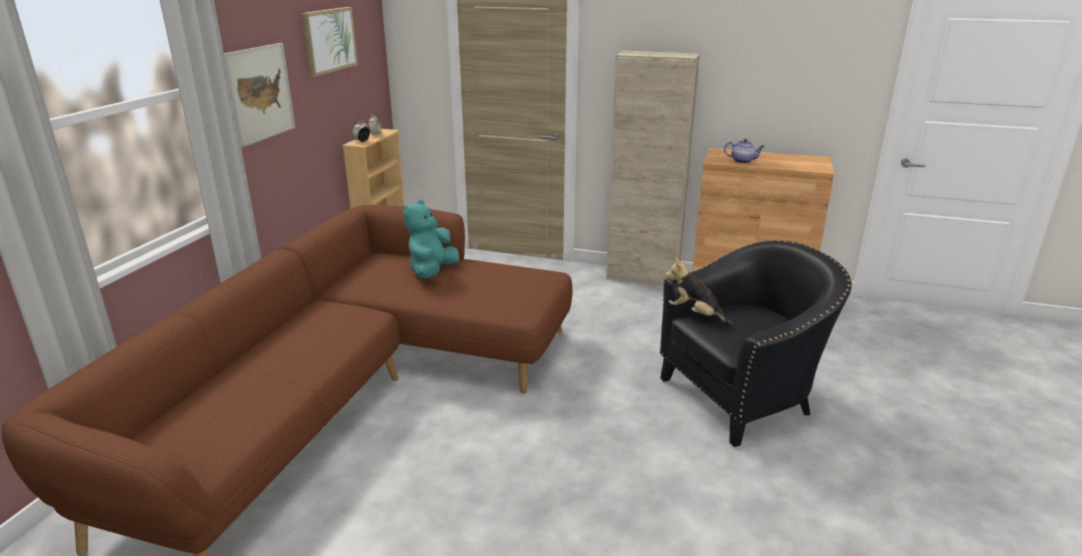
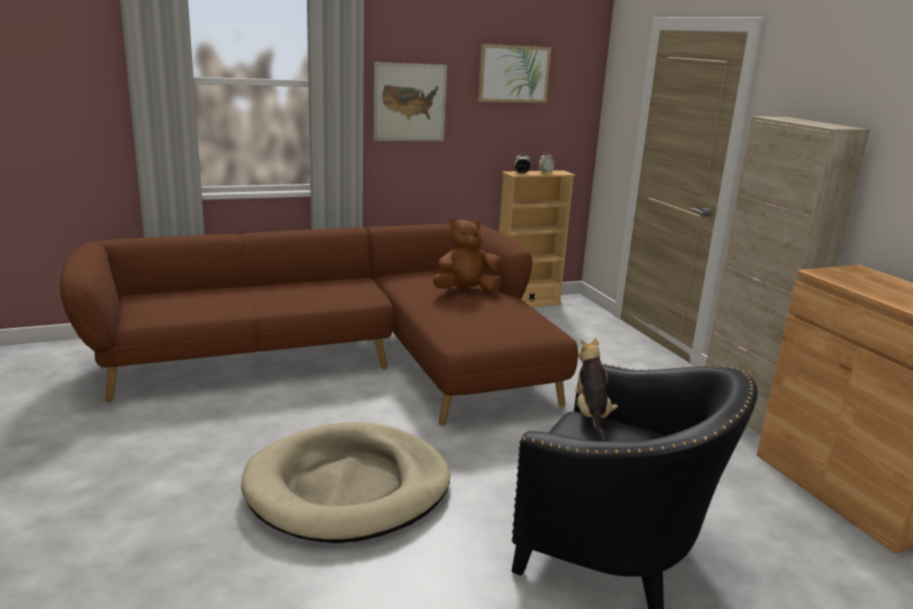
camera: 50 degrees right, 5 degrees down
turquoise plush toy [403,200,460,278] -> brown plush toy [433,218,502,292]
teapot [724,139,765,163] -> none
none -> beige dog bed [241,422,450,543]

